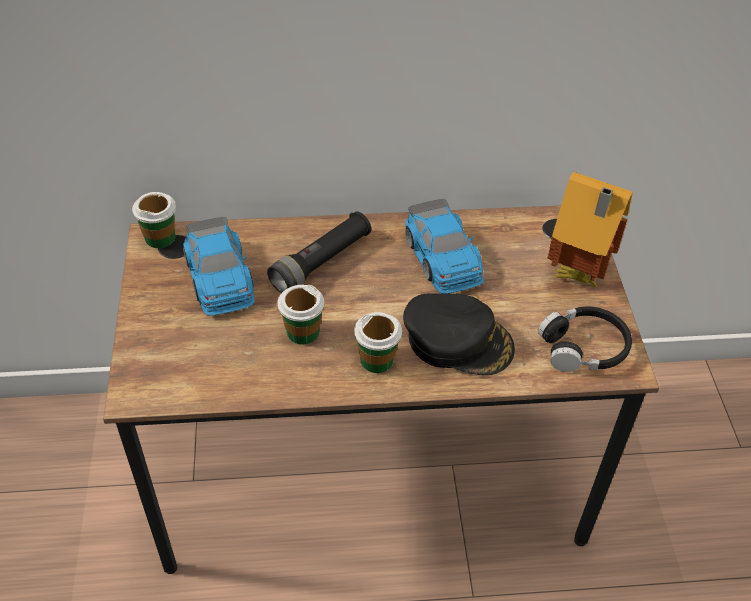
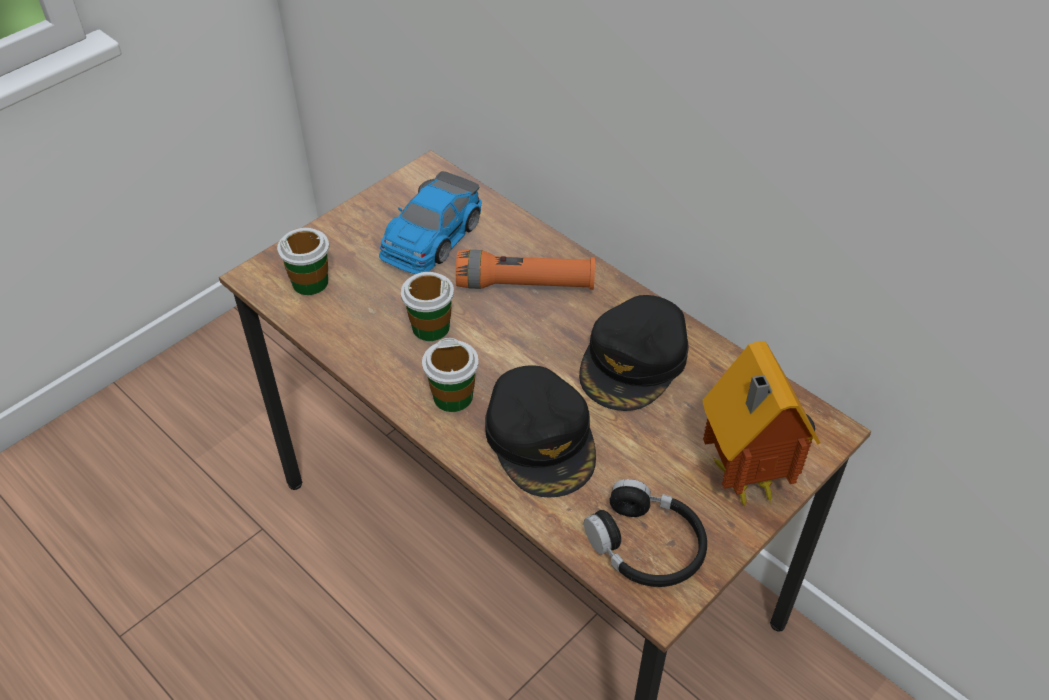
camera: 50 degrees right, 0 degrees up
cup [132,192,176,248] -> cup moved to [277,228,329,295]
black flashlight [267,211,371,293] -> orange flashlight [456,250,595,290]
toy car [405,199,484,294] -> black cap [579,295,689,411]

